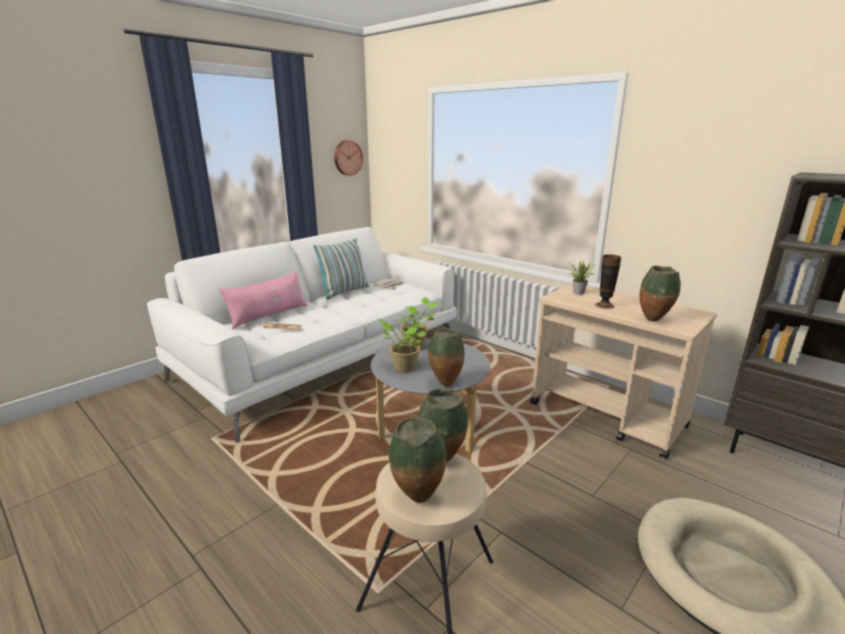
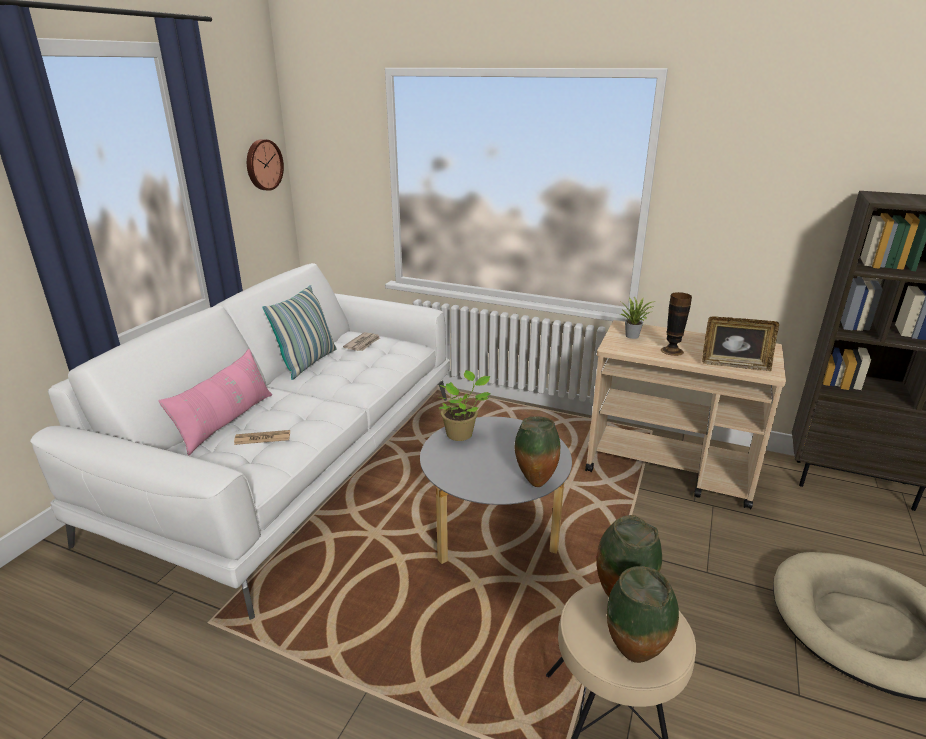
camera: 20 degrees left, 5 degrees up
potted plant [377,319,426,372] -> none
vase [639,266,681,322] -> picture frame [702,316,779,371]

